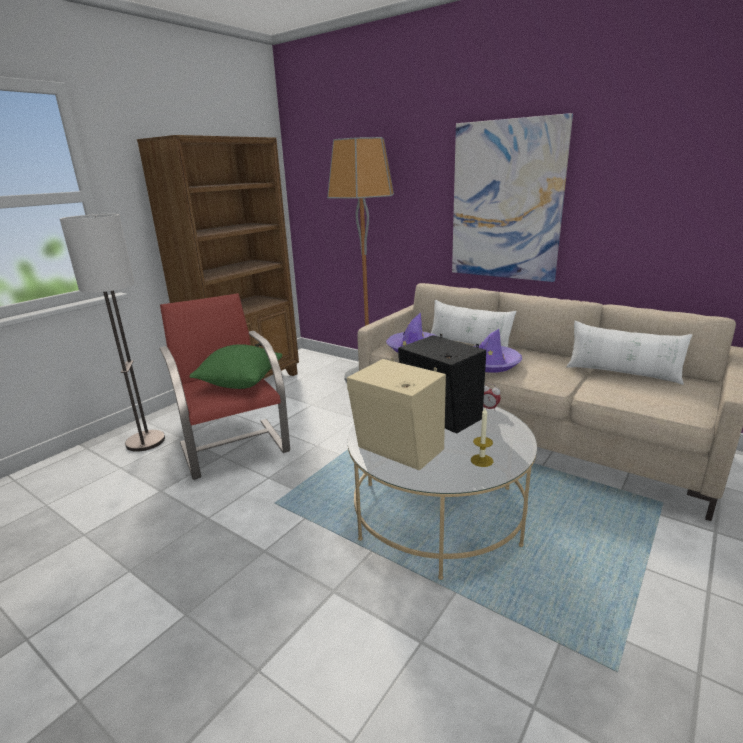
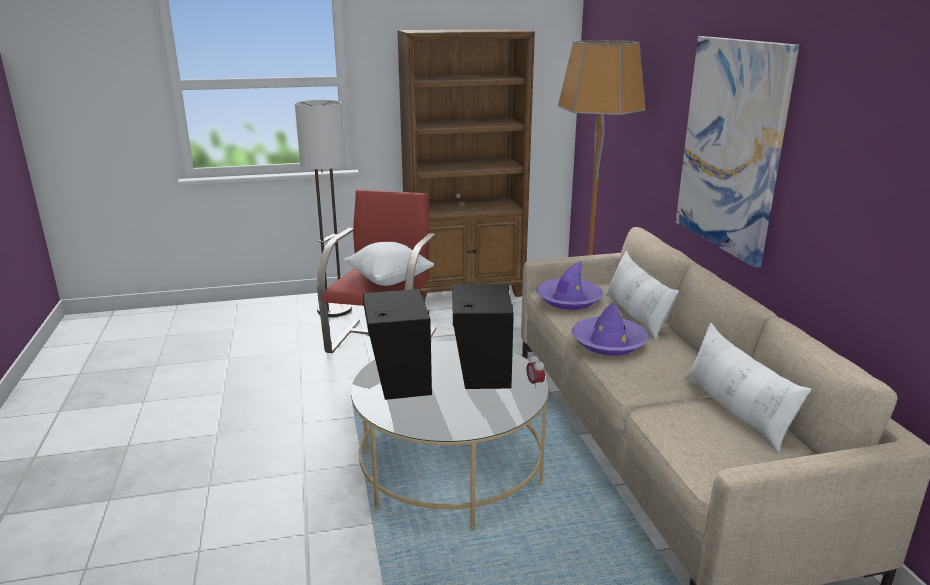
camera: 40 degrees right, 0 degrees up
green pillow [189,344,282,389] -> white pillow [344,242,434,286]
beige speaker [347,357,446,471] -> black speaker [363,289,432,400]
candle [471,408,493,467] -> none

